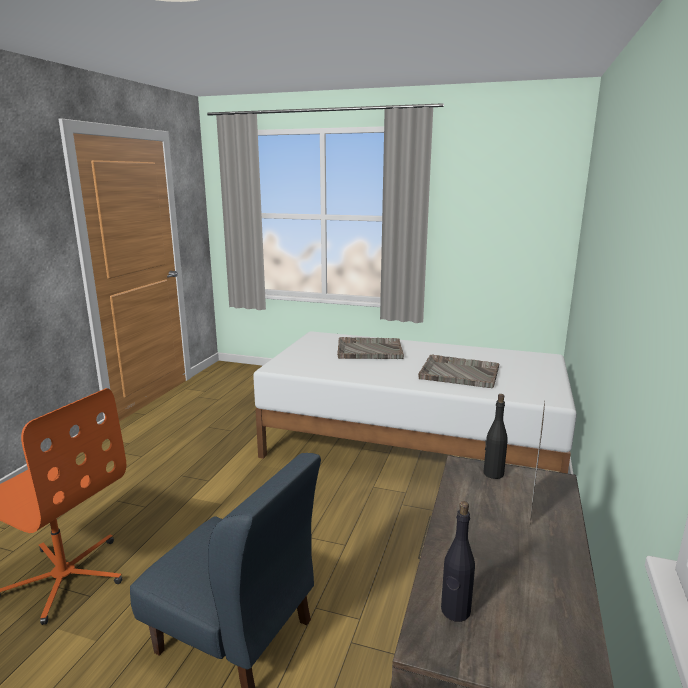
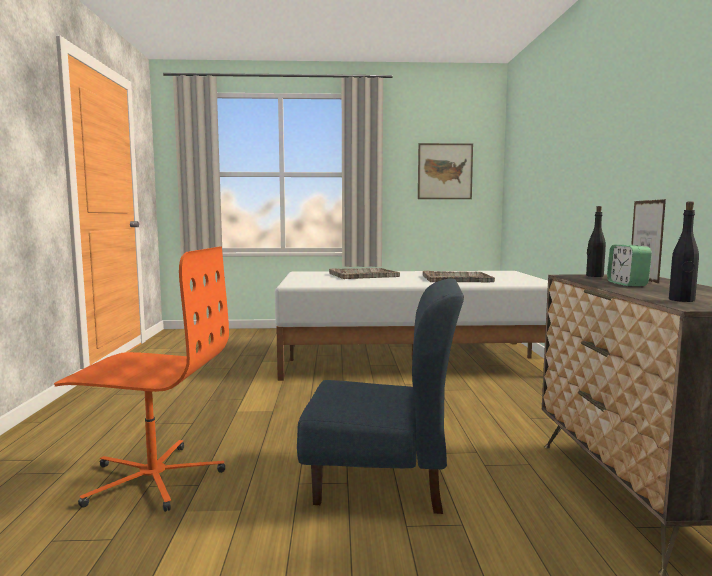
camera: 20 degrees left, 10 degrees down
none -> picture [418,143,473,199]
none -> alarm clock [607,245,652,286]

